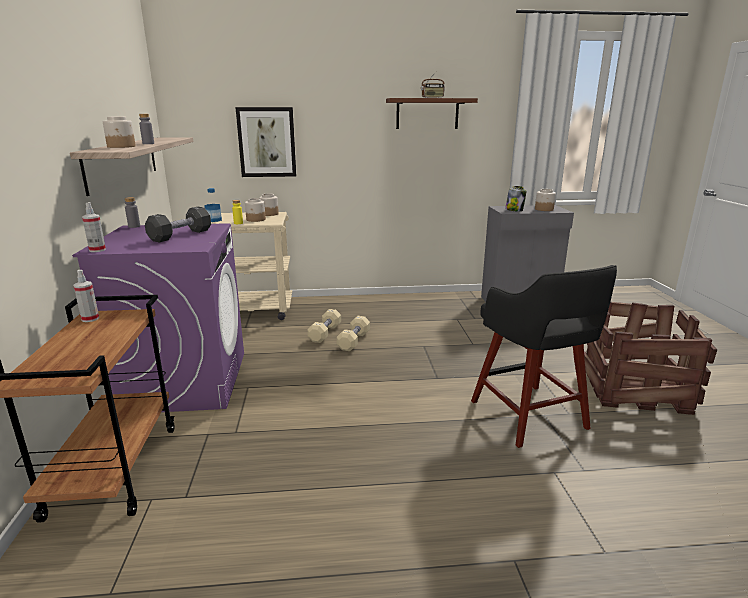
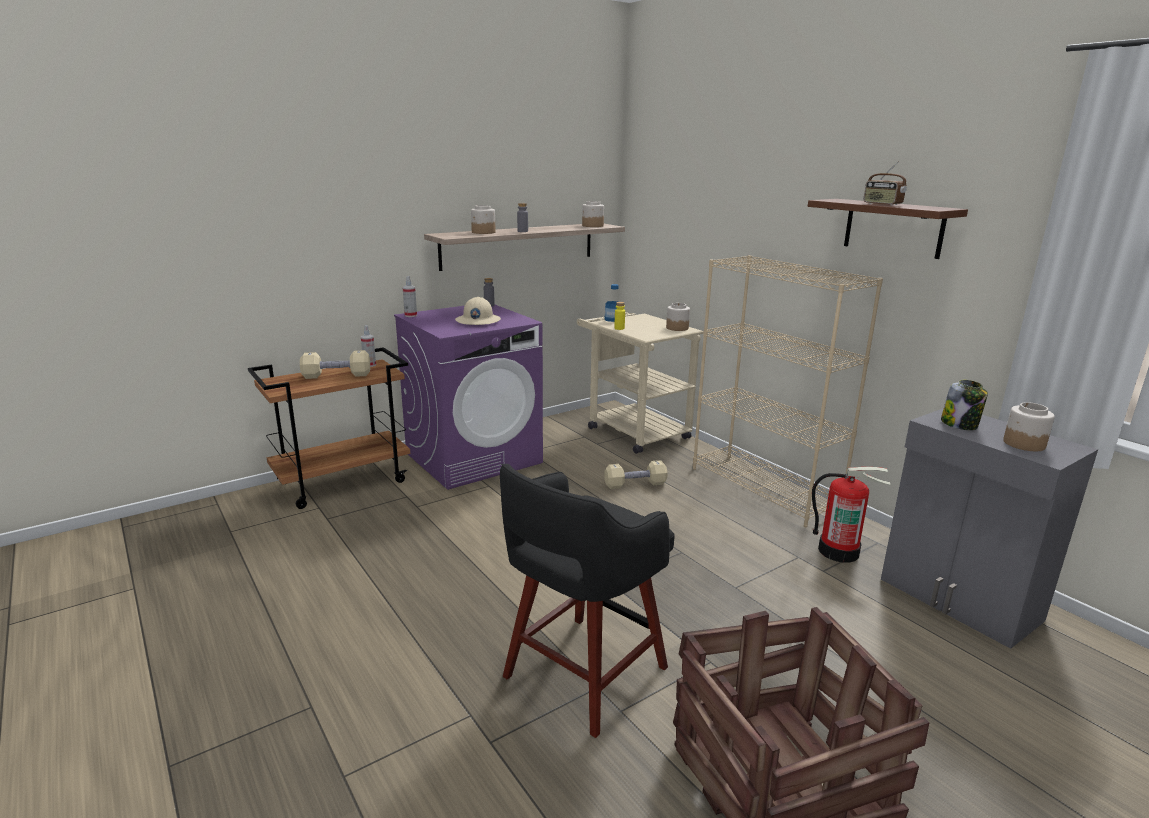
camera: 60 degrees right, 0 degrees up
black dumbbell [145,207,211,242] -> beige hard hat [455,297,501,325]
picture [235,107,296,177] -> none
jar [245,198,266,222] -> jar moved to [582,201,604,227]
beige dumbbell [337,316,370,351] -> beige dumbbell moved to [300,350,370,379]
none -> beige bookcase [693,255,883,527]
none -> fire extinguisher [812,467,891,563]

